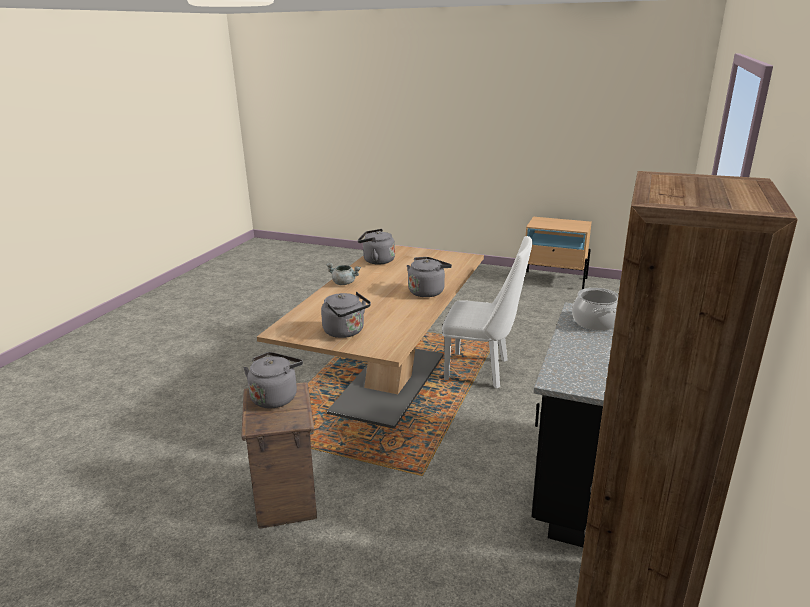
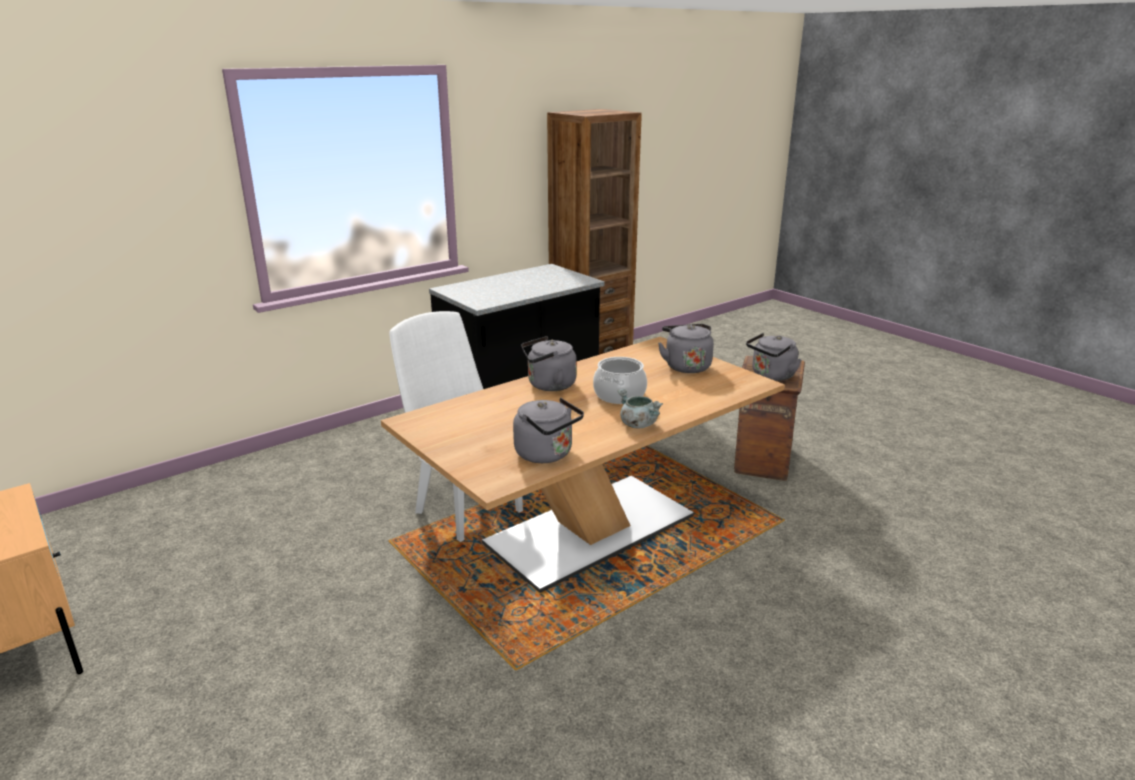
camera: 150 degrees left, 0 degrees up
cooking pot [572,288,619,330] -> cooking pot moved to [593,357,647,404]

